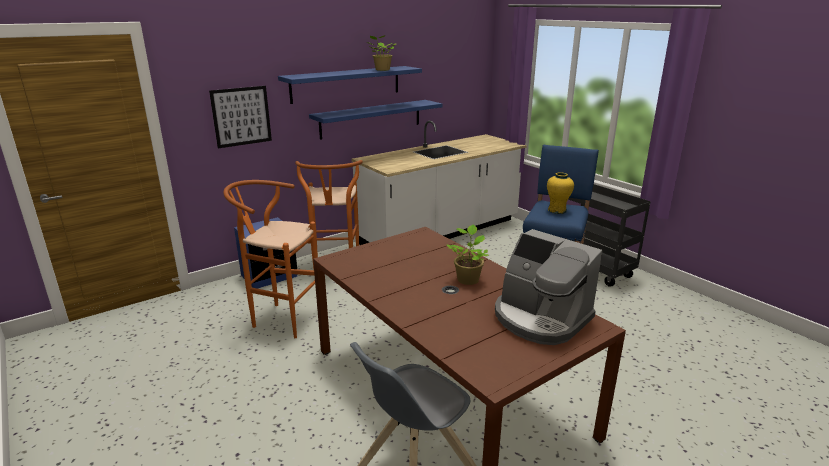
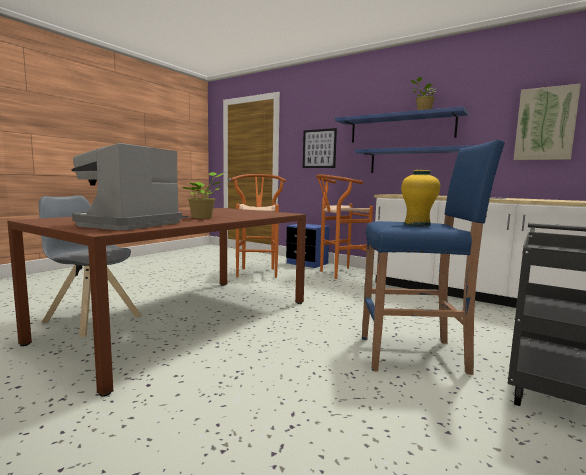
camera: 70 degrees right, 15 degrees down
none -> picture [514,84,581,160]

